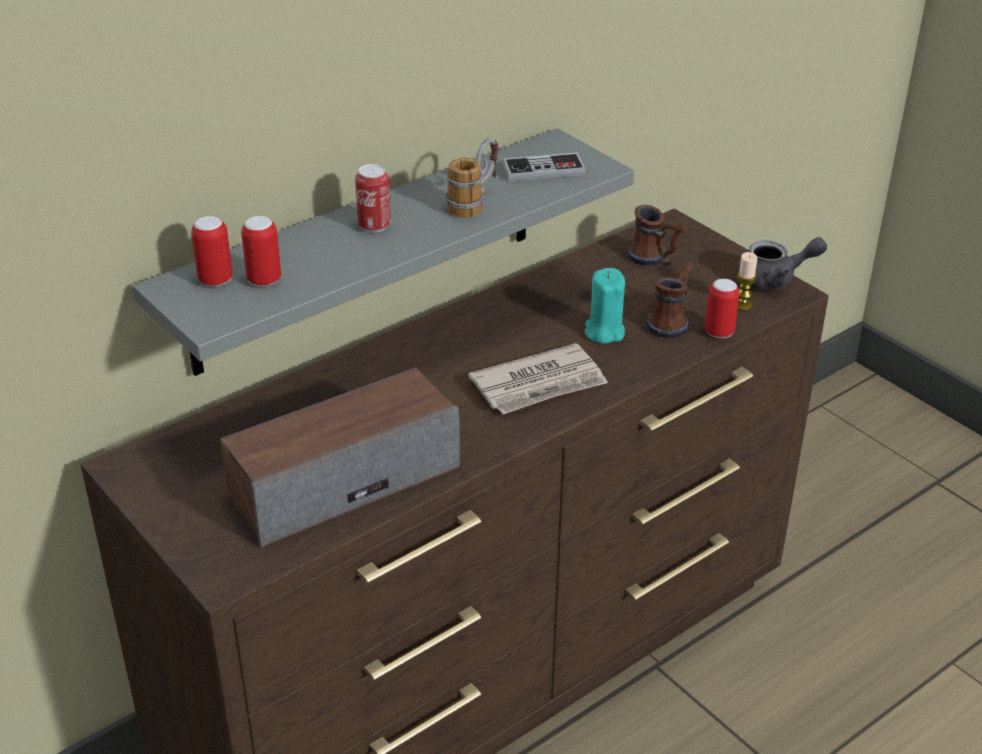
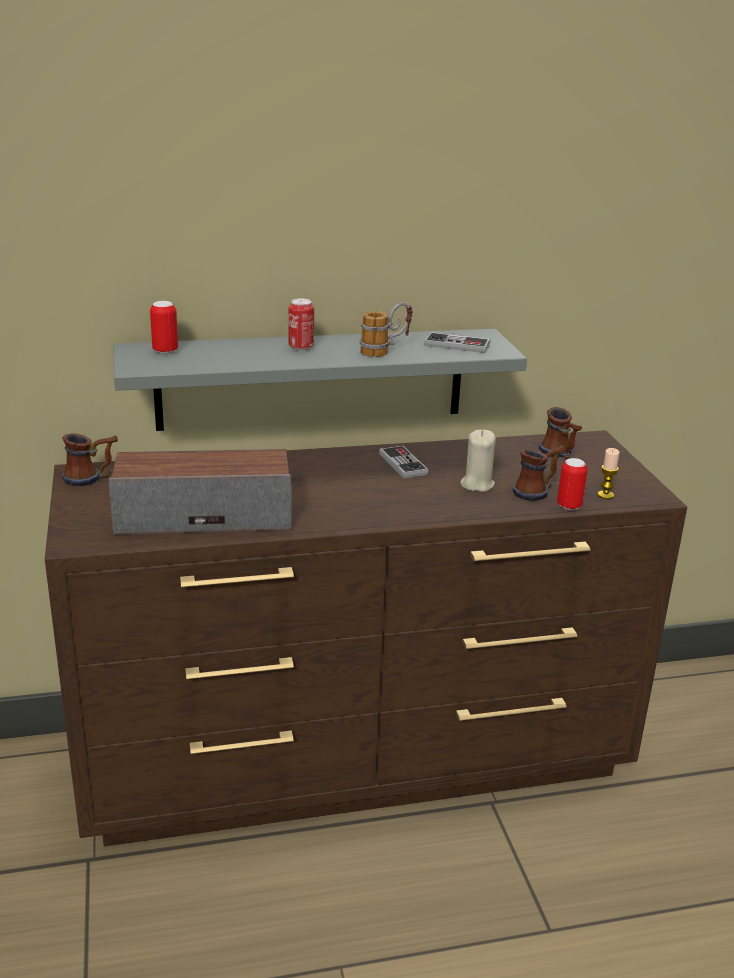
camera: 25 degrees right, 10 degrees down
can [241,216,281,287] -> none
newspaper [468,343,608,414] -> none
turquoise candle [585,268,625,344] -> beige candle [461,430,496,492]
grey teapot [737,237,827,290] -> none
none -> mug [62,433,118,486]
none -> game controller [379,445,429,478]

